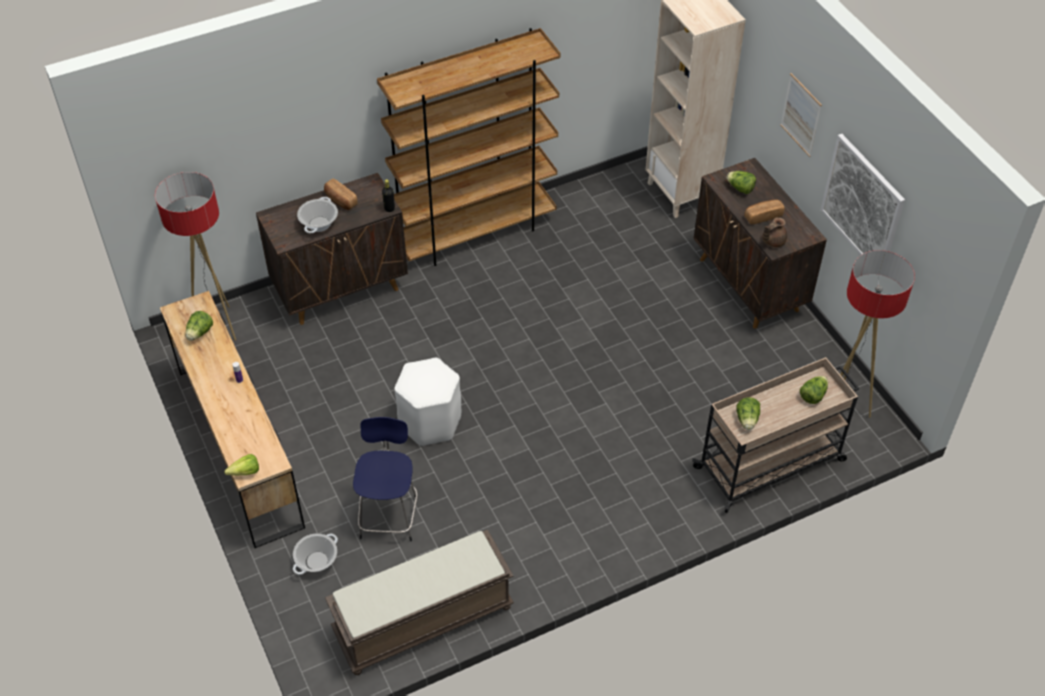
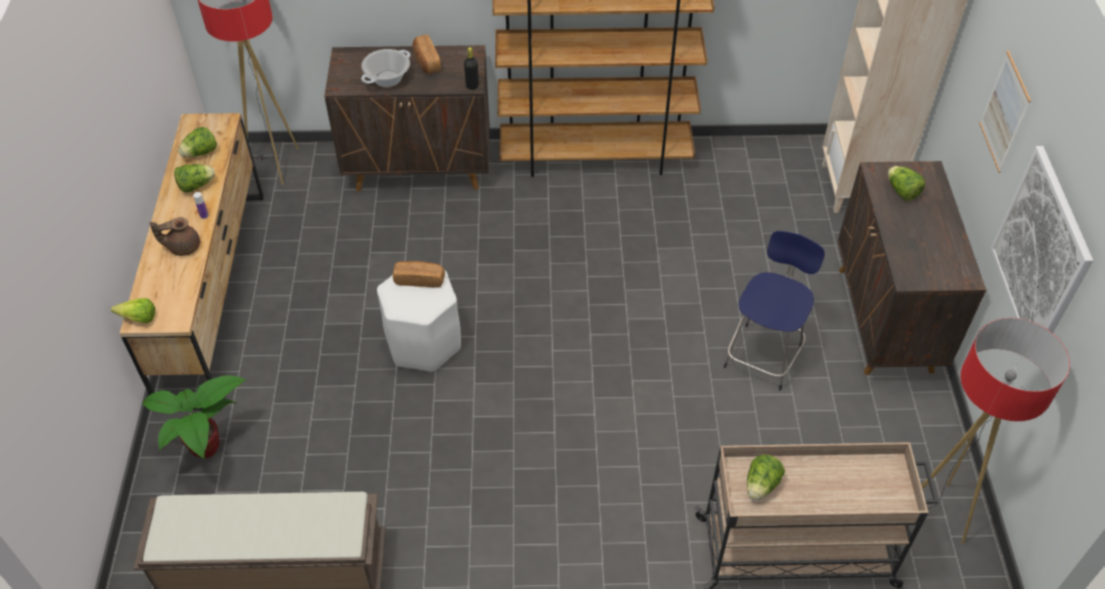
camera: 25 degrees right, 0 degrees up
cooking pot [293,534,338,575] -> potted plant [142,375,248,459]
blue stool [353,417,418,541] -> blue stool moved to [724,231,825,391]
bread [744,200,785,224] -> bread moved to [393,261,445,288]
brown teapot [763,217,787,248] -> brown teapot moved to [149,217,200,256]
lettuce [800,376,828,404] -> lettuce moved to [174,164,215,193]

